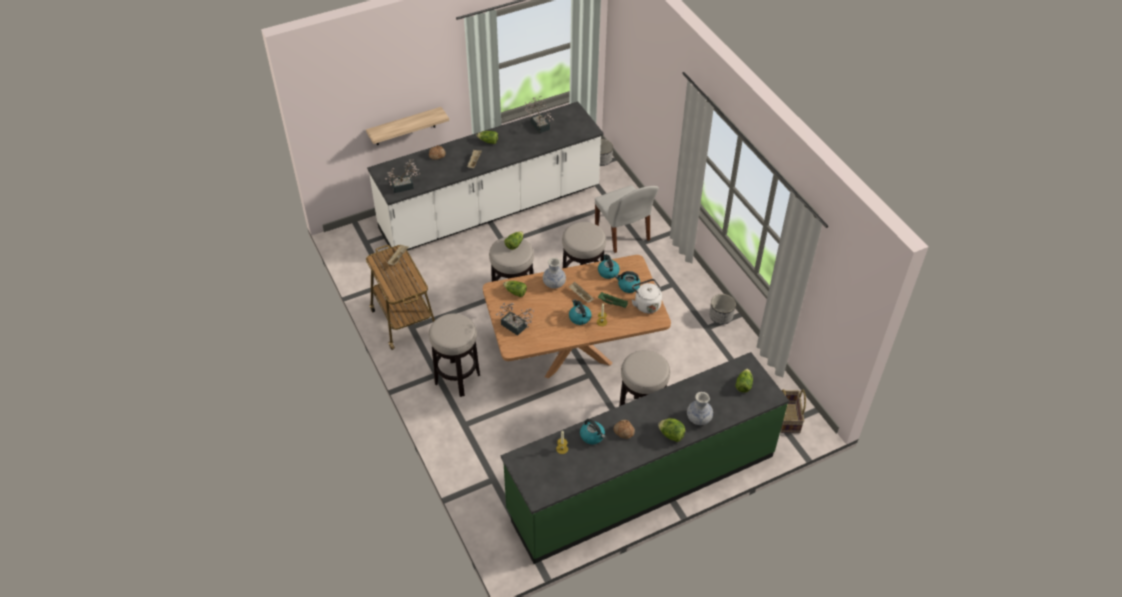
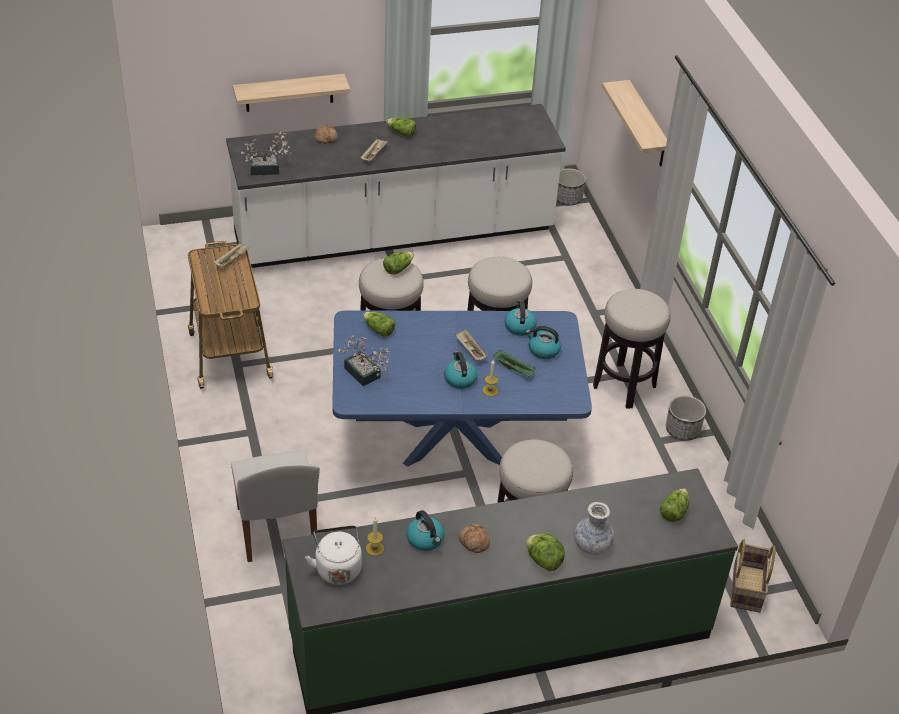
camera: 10 degrees right, 5 degrees down
stool [429,314,480,397] -> stool moved to [593,289,671,409]
brown dining table [483,255,671,379] -> blue dining table [332,310,592,467]
potted plant [524,96,554,133] -> none
vase [543,258,566,289] -> none
white chair [595,185,659,253] -> white chair moved to [231,450,320,562]
white kettle [632,279,662,313] -> white kettle moved to [305,525,362,585]
none -> shelf [602,80,667,167]

